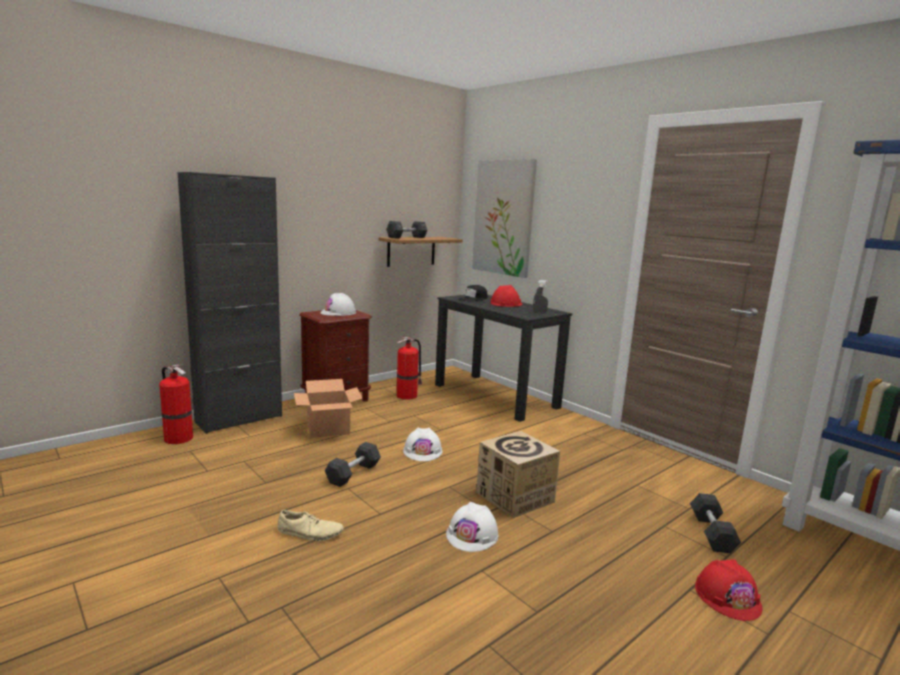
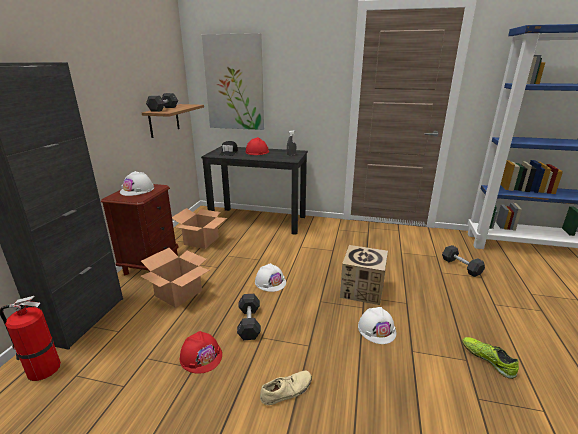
camera: 35 degrees left, 10 degrees up
fire extinguisher [397,336,422,400] -> cardboard box [172,208,227,249]
red hard hat [695,559,763,621] -> red hard hat moved to [180,331,222,374]
none -> shoe [462,337,519,379]

